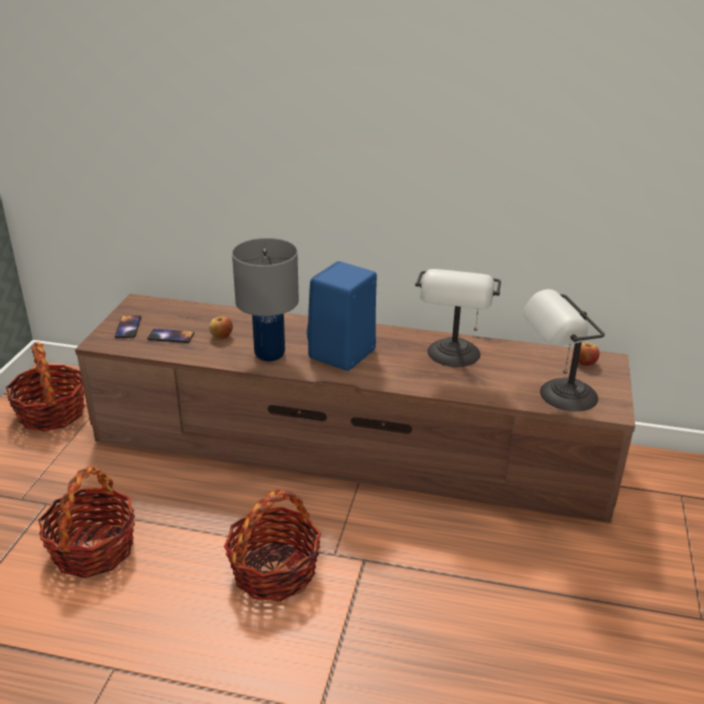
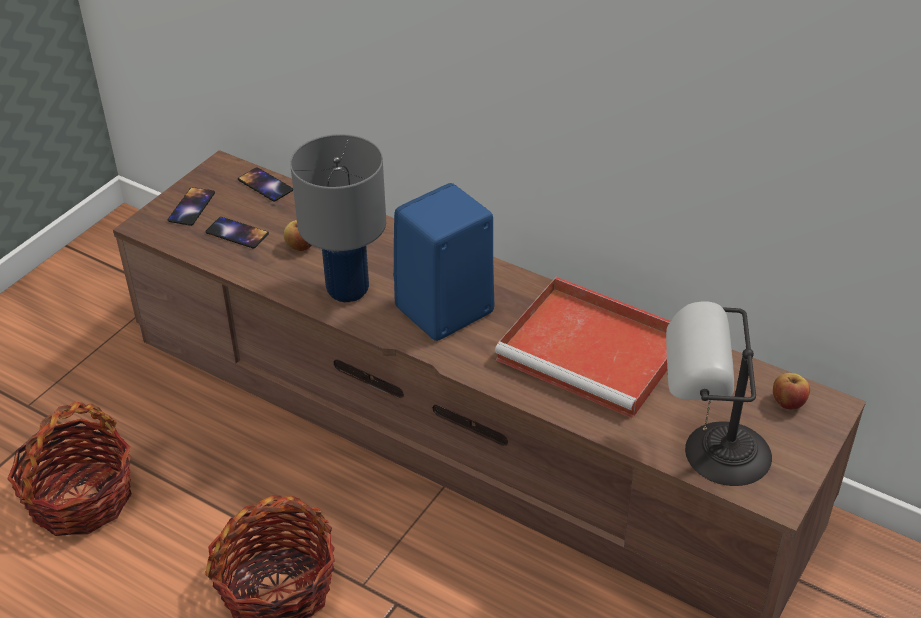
camera: 20 degrees right, 10 degrees up
basket [6,342,85,432] -> none
table lamp [415,269,501,367] -> red tray [495,277,671,419]
none -> phone [238,167,293,202]

